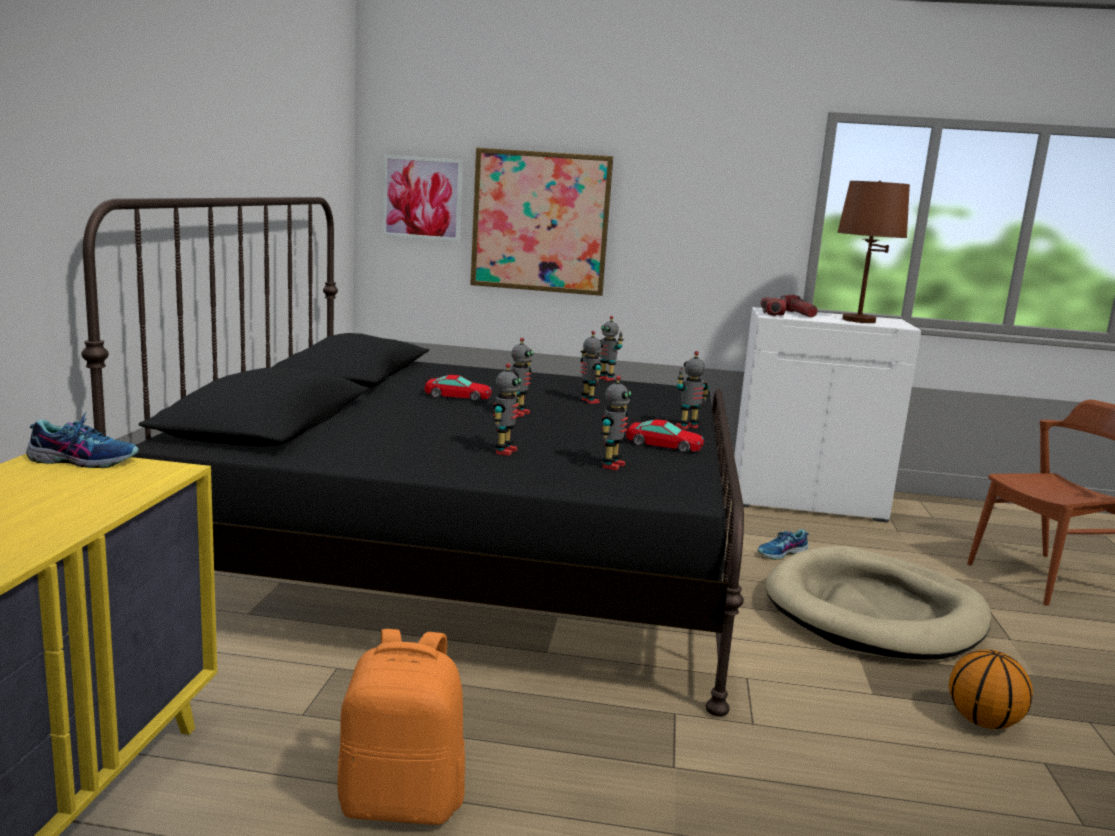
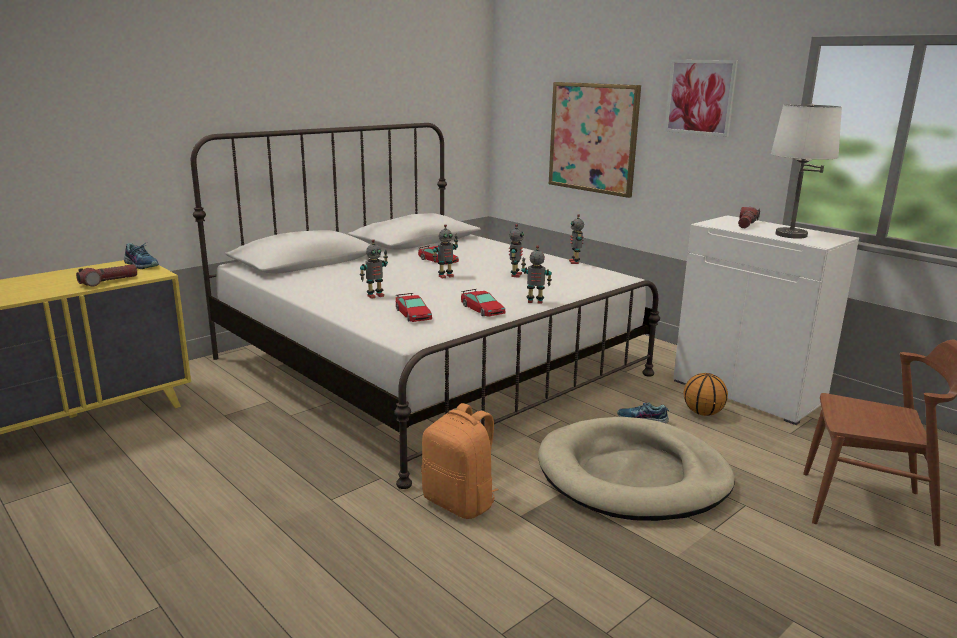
camera: 40 degrees right, 5 degrees up
black bed [81,197,744,716] -> white bed [191,123,660,489]
orange backpack [337,629,465,825] -> orange backpack moved to [421,403,499,519]
picture [382,155,463,242] -> picture moved to [665,60,738,137]
toy robot [601,375,631,470] -> toy car [396,293,432,322]
flashlight [761,297,786,316] -> flashlight moved to [76,264,137,287]
brown table lamp [837,181,910,323] -> white table lamp [771,104,842,239]
basketball [949,650,1033,729] -> basketball moved to [684,373,728,416]

